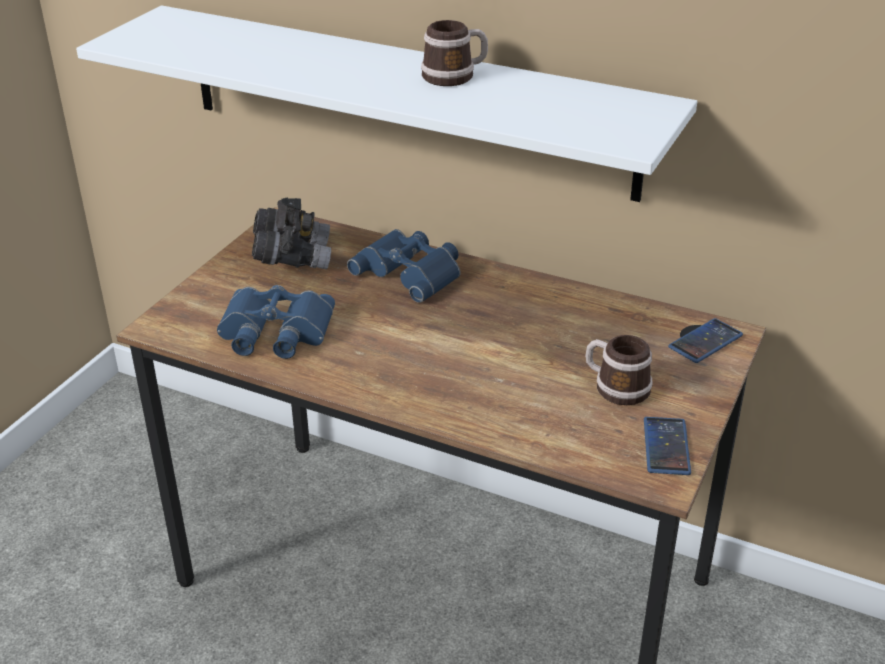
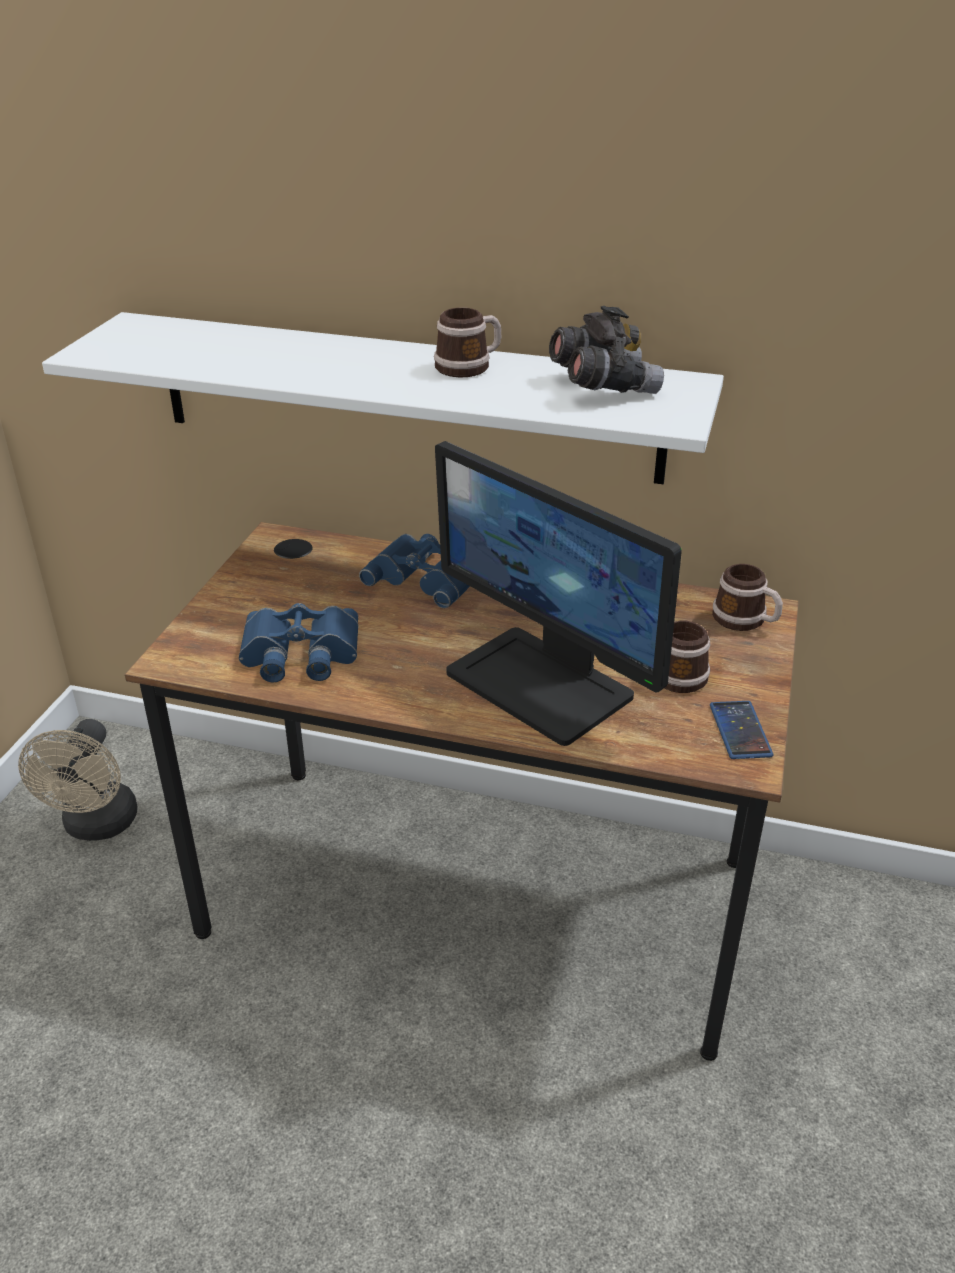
camera: 10 degrees left, 0 degrees up
grey binoculars [252,198,331,270] -> grey binoculars moved to [549,306,664,394]
phone [668,318,743,363] -> mug [712,564,783,631]
none -> beige fan [18,719,138,841]
none -> monitor [435,441,682,746]

